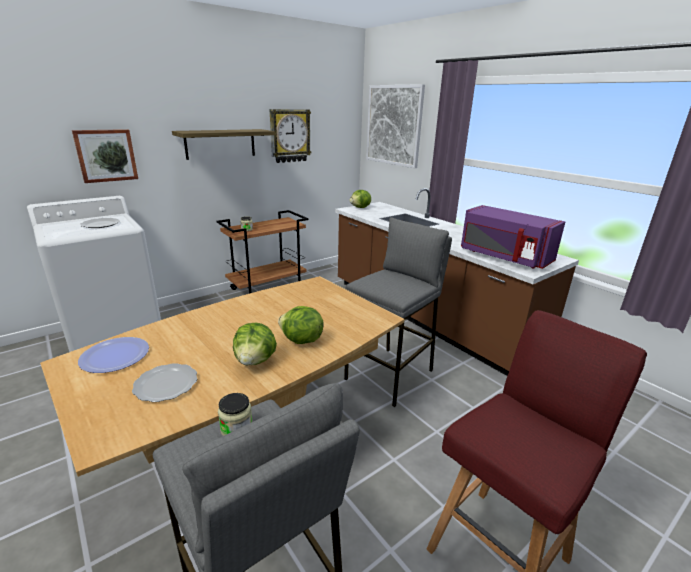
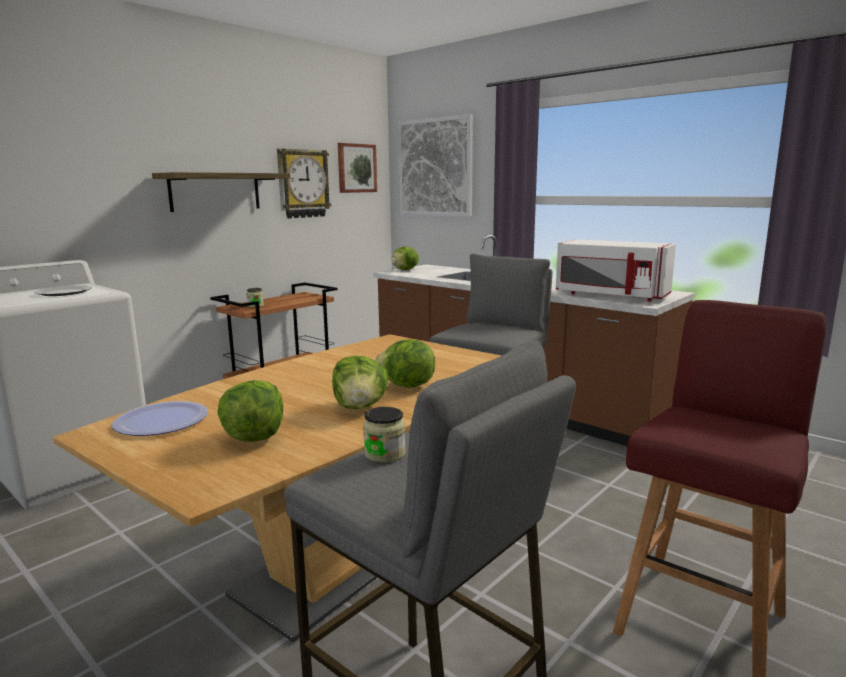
camera: 10 degrees left, 10 degrees down
picture [72,129,138,183] -> picture moved to [338,143,377,193]
plate [132,363,197,402] -> lettuce [218,380,283,442]
purple microwave [461,205,565,269] -> white microwave [556,239,676,302]

